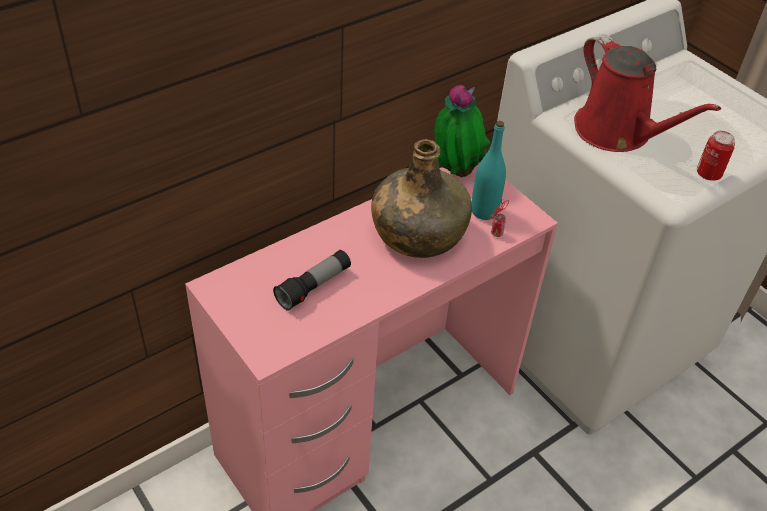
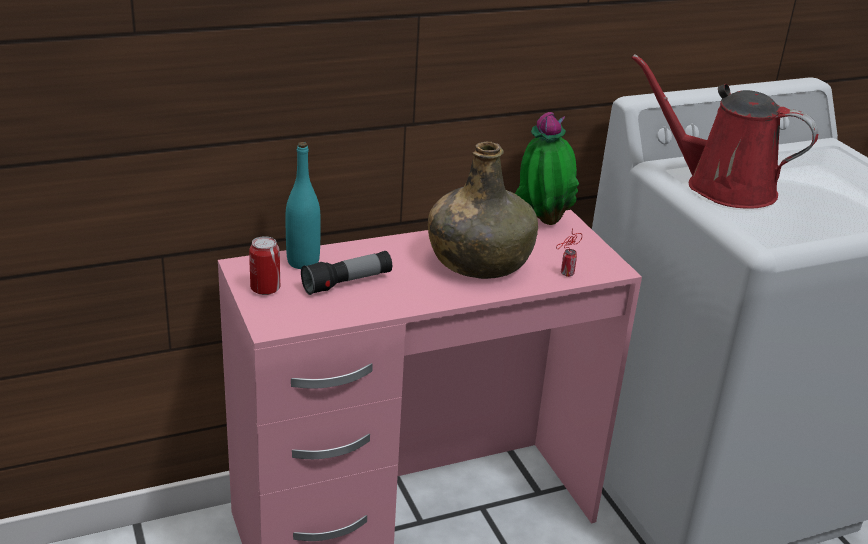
camera: 15 degrees right, 15 degrees down
turquoise bottle [472,121,506,220] -> turquoise bottle moved to [285,142,321,269]
red watering can [574,34,721,152] -> red watering can turned 135 degrees clockwise [632,54,818,208]
can [697,131,735,181] -> can moved to [249,236,280,295]

